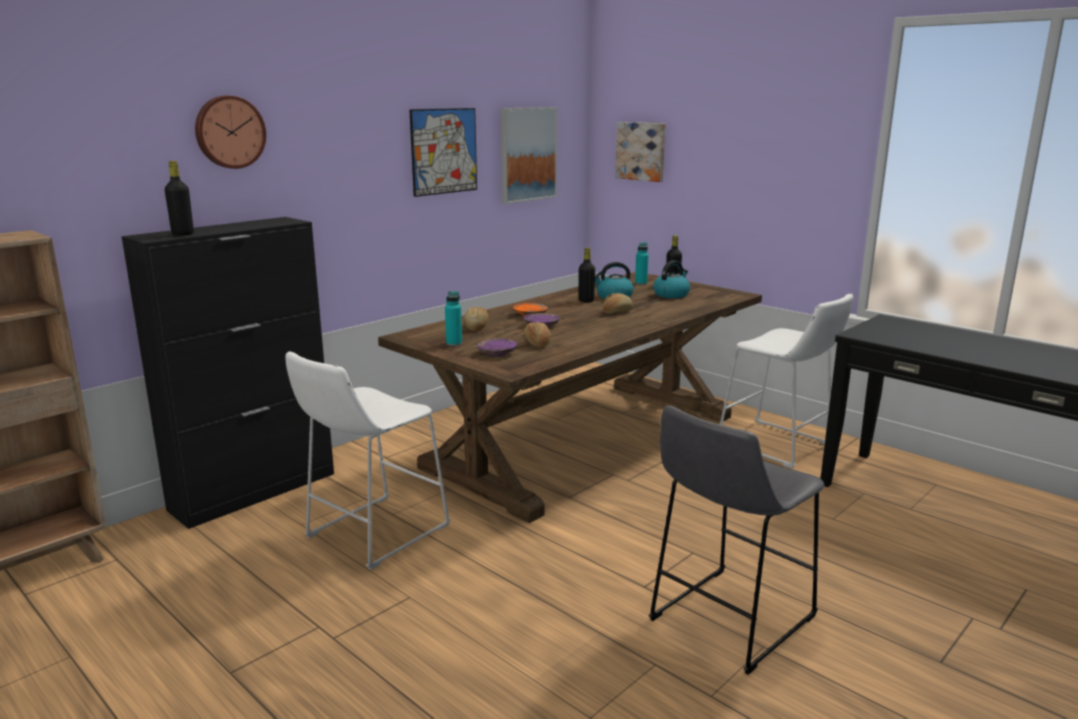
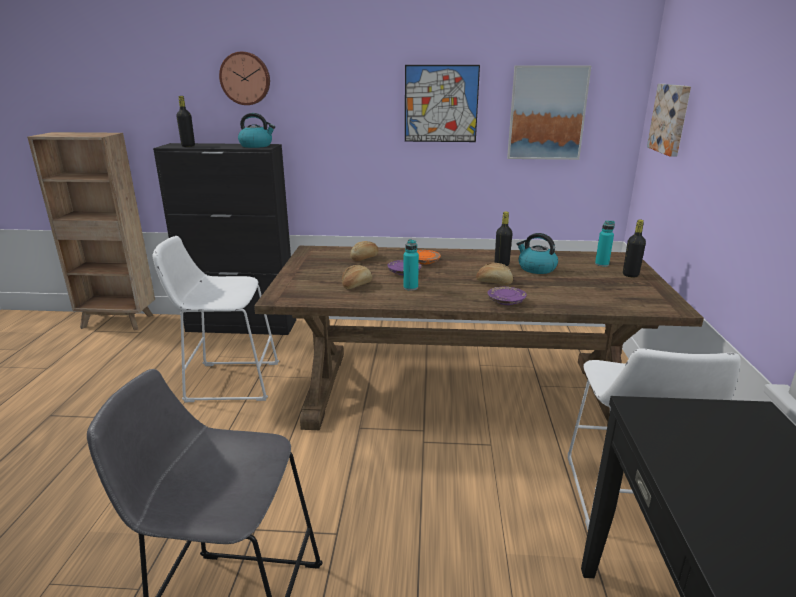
camera: 50 degrees right, 5 degrees up
turquoise bottle [445,291,462,346] -> turquoise bottle moved to [403,239,419,291]
purple plate [477,339,517,356] -> purple plate moved to [487,287,527,305]
kettle [653,260,690,298] -> kettle moved to [238,113,275,148]

